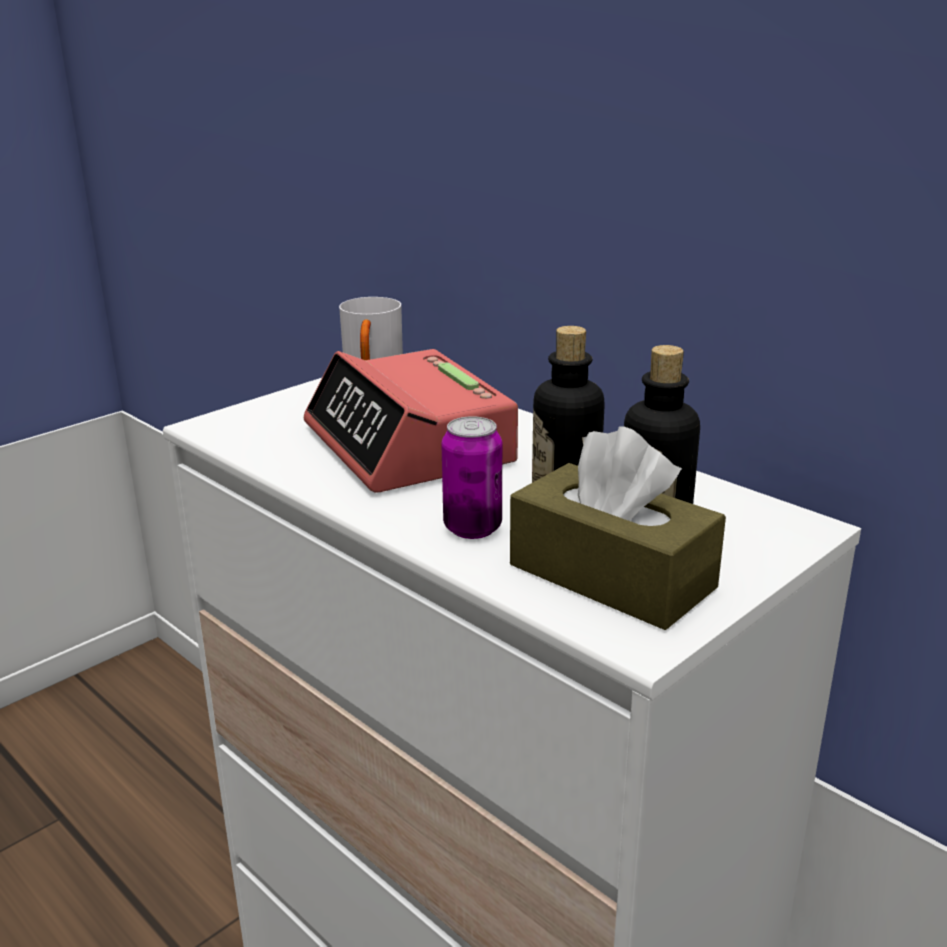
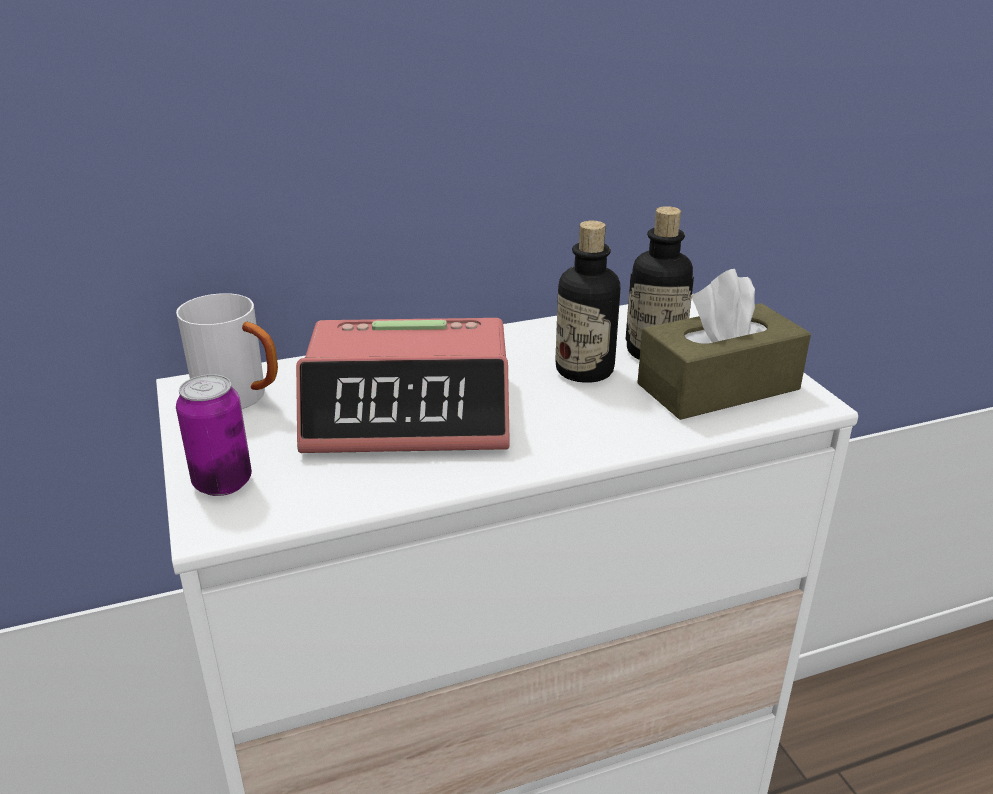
camera: 65 degrees left, 5 degrees up
can [441,416,502,539] -> can moved to [176,374,252,496]

